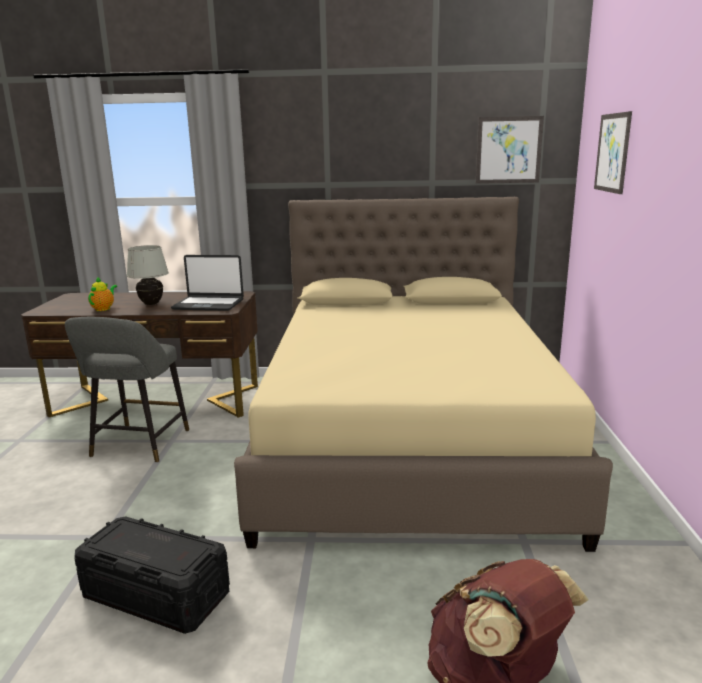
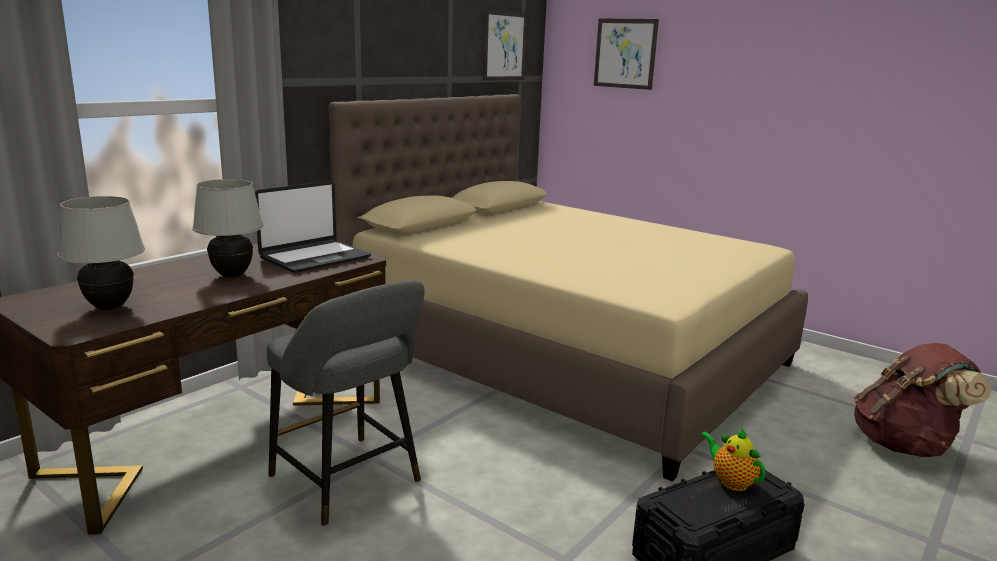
camera: 55 degrees left, 0 degrees up
teapot [88,276,117,311] -> teapot moved to [700,428,766,491]
none -> white table lamp [57,196,145,310]

